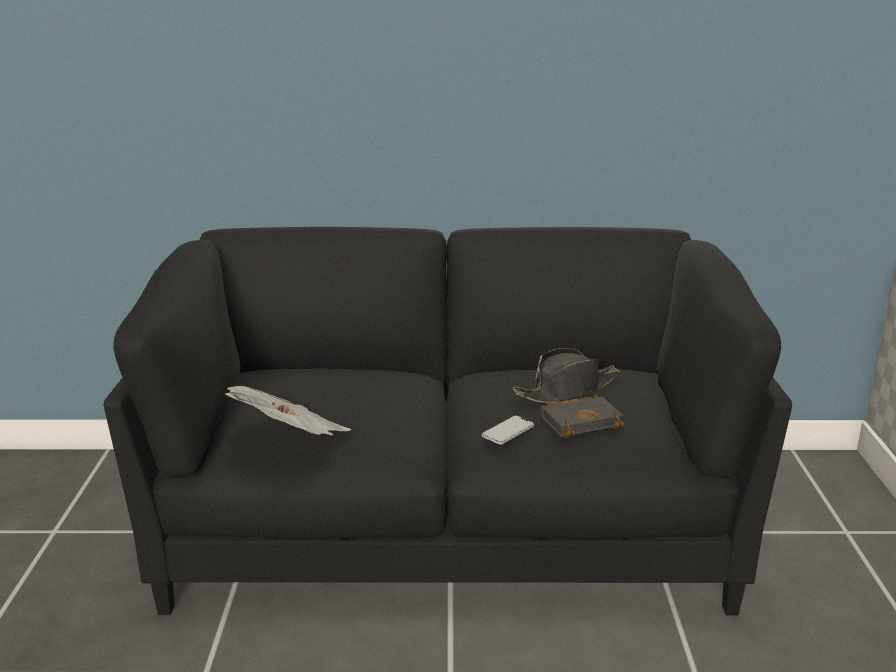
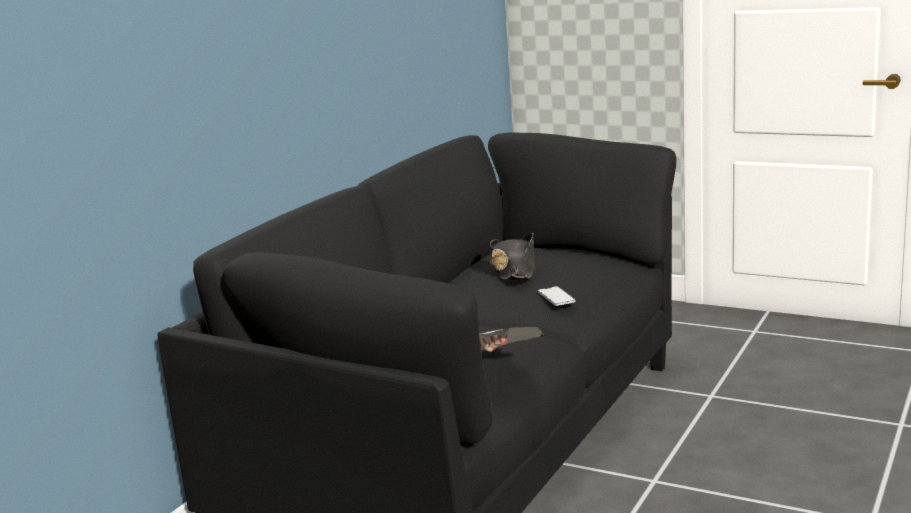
camera: 60 degrees left, 5 degrees down
black book [541,394,624,438] -> none

